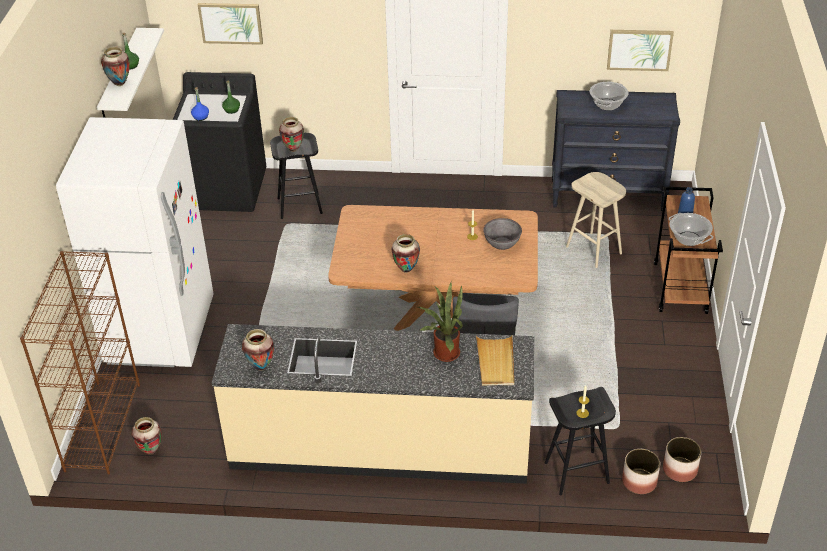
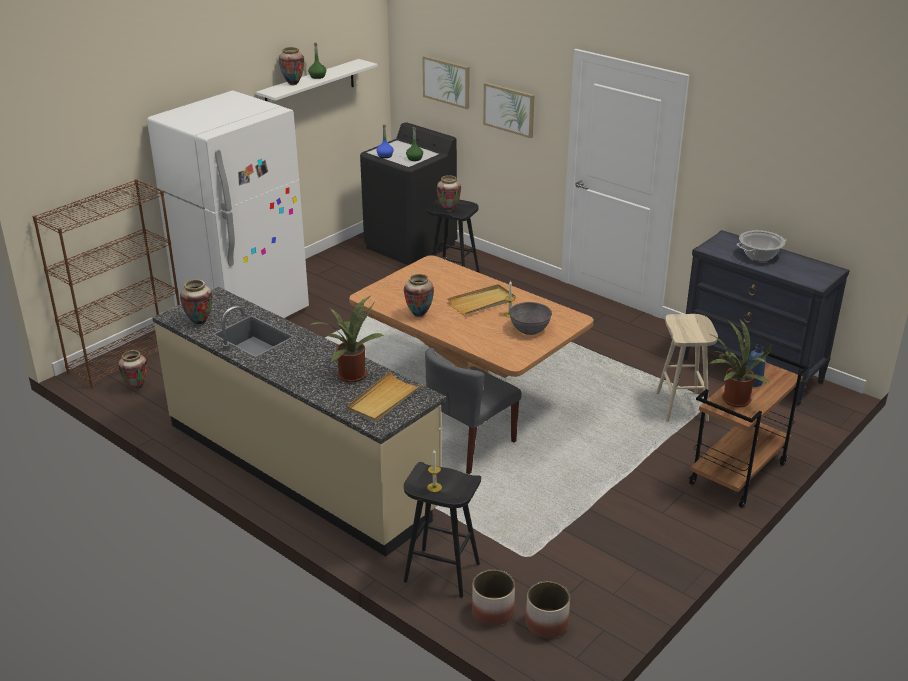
camera: 35 degrees right, 10 degrees down
picture [607,30,674,71] -> picture moved to [483,82,535,138]
cooking pot [669,213,713,246] -> potted plant [709,319,772,407]
none -> beige tray [447,284,515,315]

